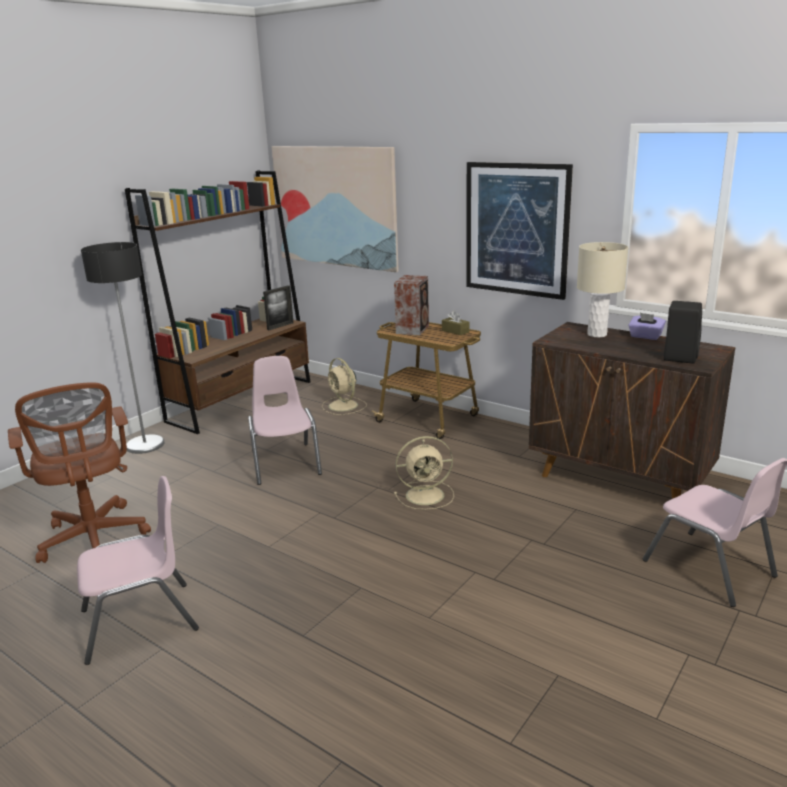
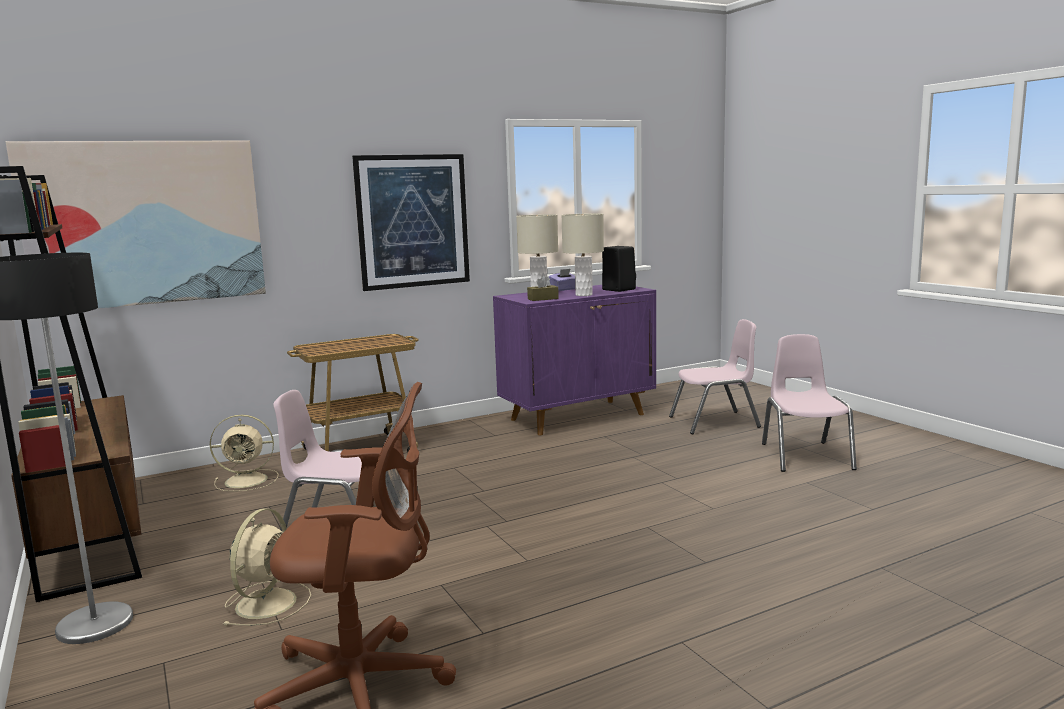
camera: 65 degrees left, 10 degrees down
pink chair [77,476,199,665] -> pink chair moved to [762,334,857,472]
picture frame [263,285,294,330] -> none
speaker [394,275,429,335] -> none
beige fan [394,436,454,510] -> beige fan moved to [224,509,311,626]
brown tissue box [442,311,469,335] -> brown tissue box moved to [527,275,559,301]
brown cabinet [529,322,735,499] -> purple cabinet [493,285,656,435]
none -> beige table lamp [561,213,604,296]

